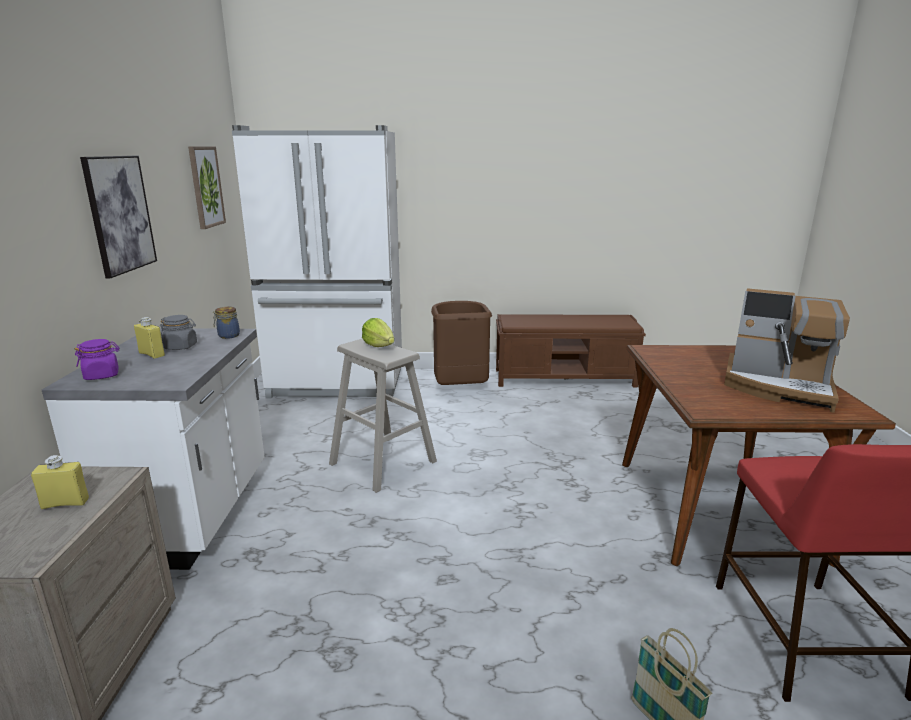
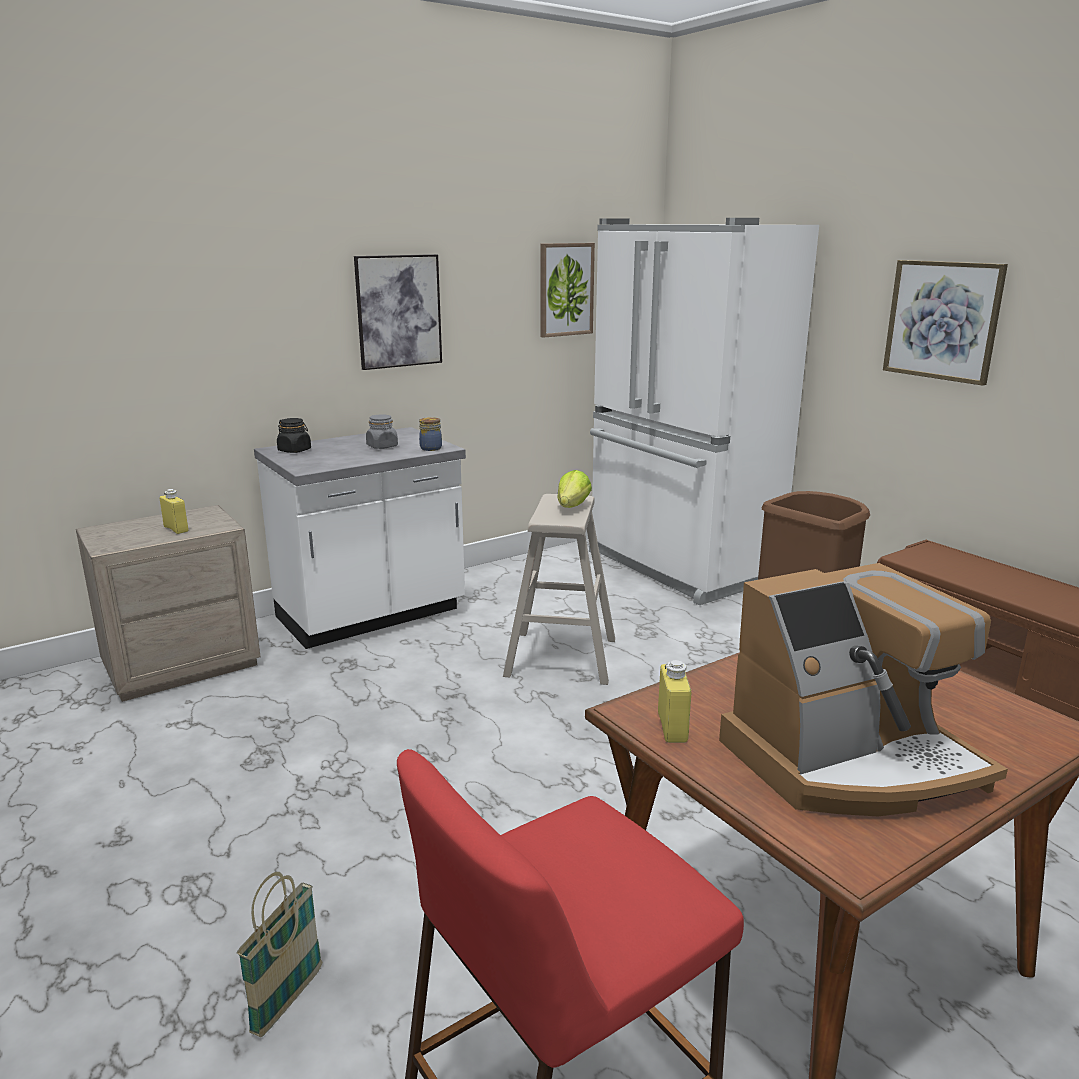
camera: 55 degrees right, 0 degrees up
purple jar [75,339,120,380] -> black jar [277,418,311,453]
yellow bottle [134,317,165,359] -> yellow bottle moved to [658,660,691,743]
coffee machine [724,288,850,413] -> coffee machine turned 105 degrees counterclockwise [719,563,1008,816]
none -> picture [883,260,1008,386]

